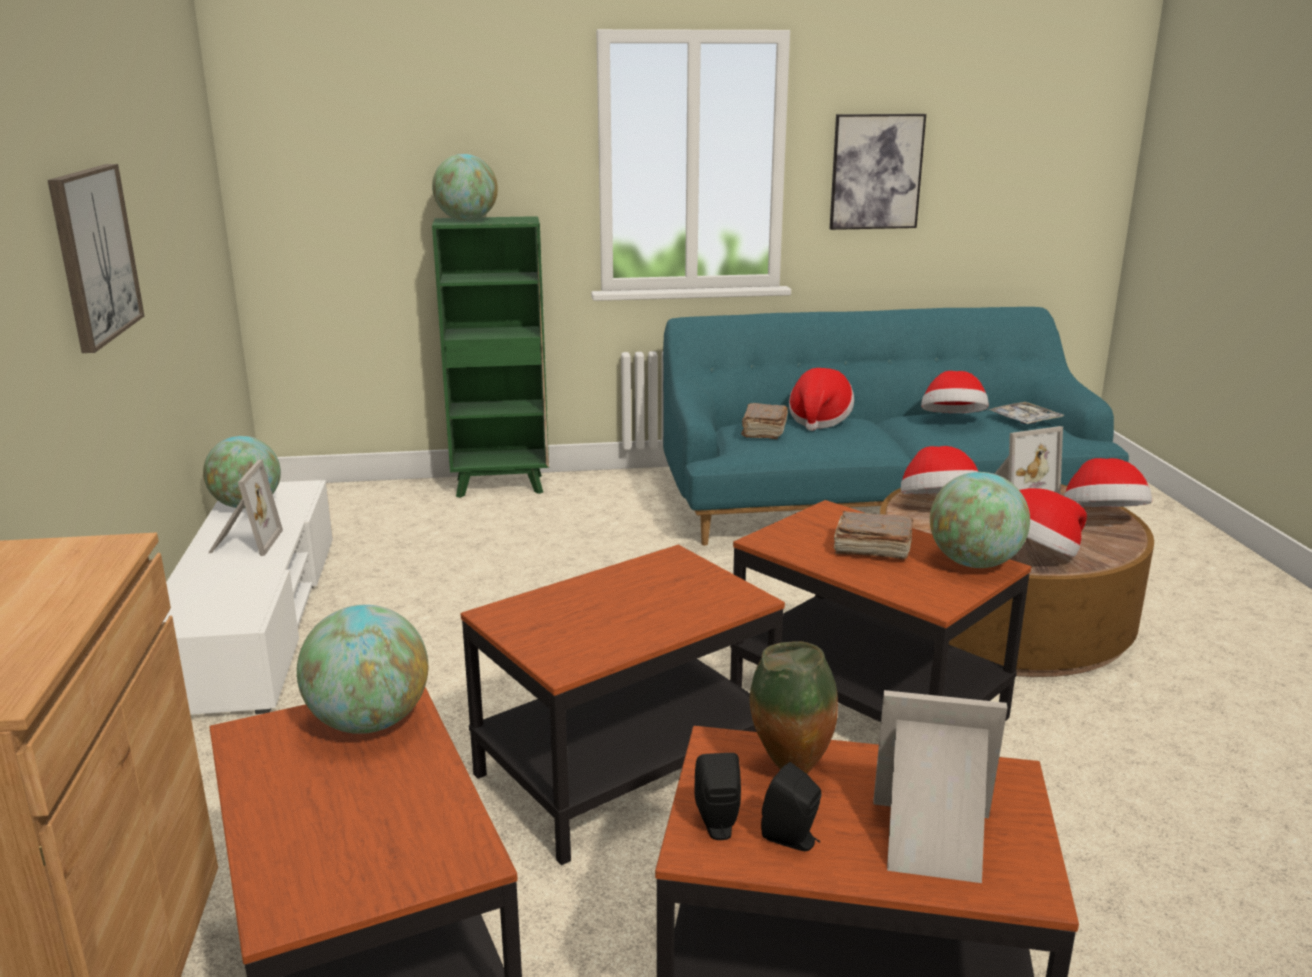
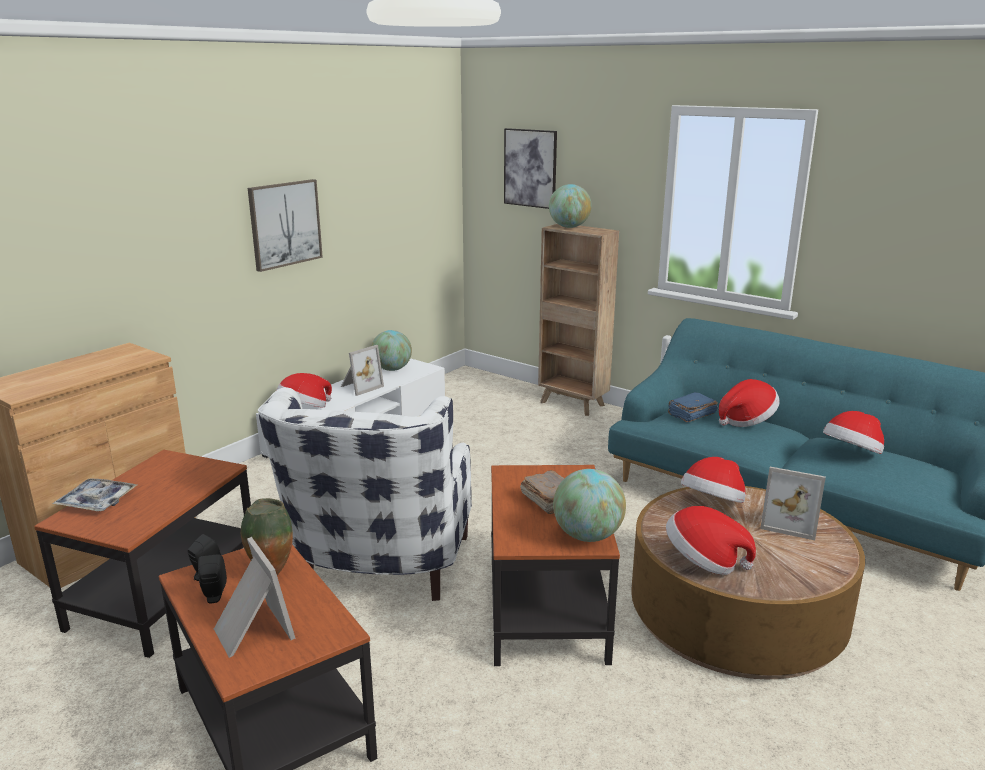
camera: 45 degrees right, 0 degrees up
globe [297,605,428,734] -> none
green bookcase [432,216,549,498] -> brown bookcase [538,224,619,416]
side table [461,545,785,865] -> white armchair [258,387,472,601]
brown book [741,403,788,439] -> blue book [668,392,718,423]
picture [830,114,926,230] -> picture moved to [504,128,557,209]
tray [989,402,1064,424] -> tray moved to [52,478,137,511]
hat [1064,458,1152,507] -> hat moved to [277,373,332,407]

